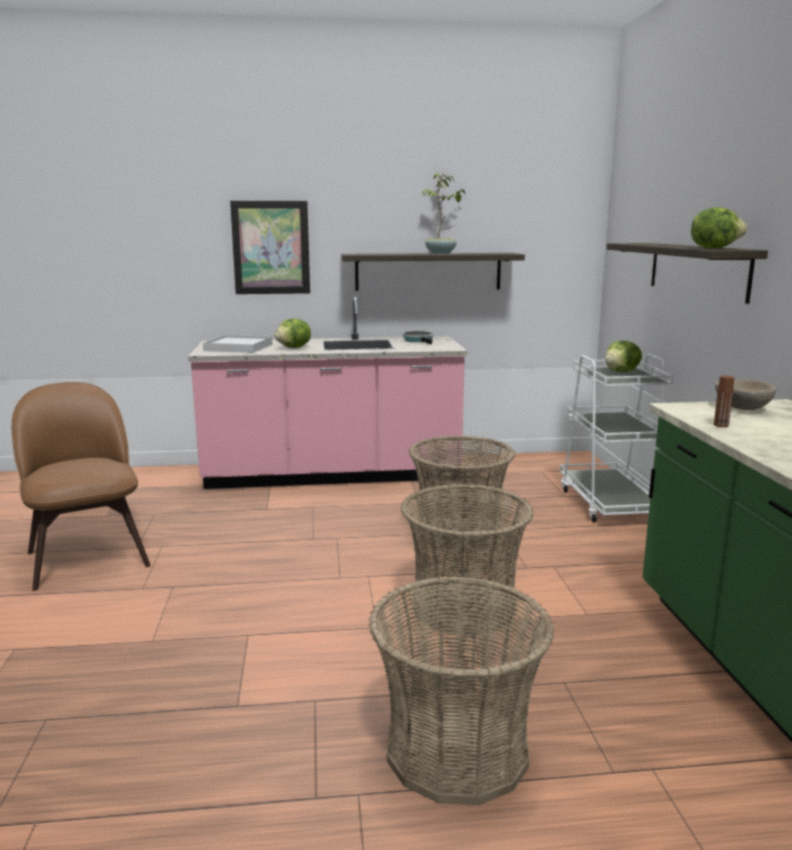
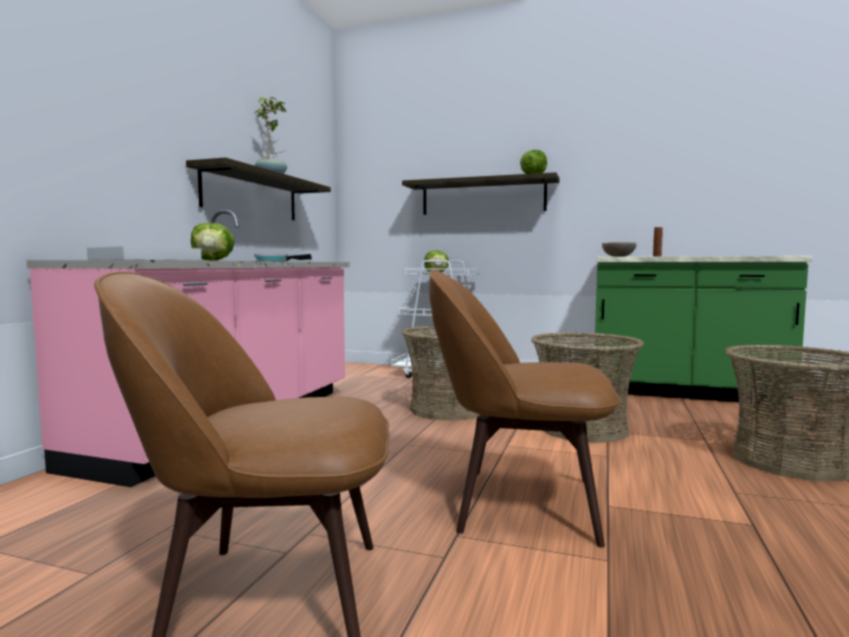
camera: 65 degrees left, 10 degrees down
picture [230,201,310,294] -> none
none -> brown chair [429,269,620,548]

